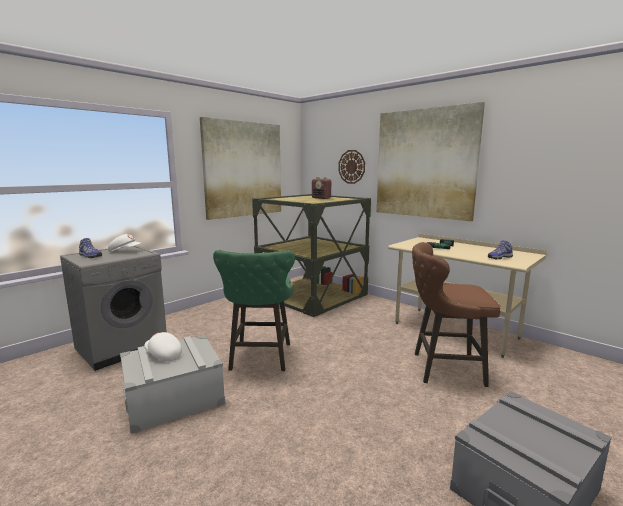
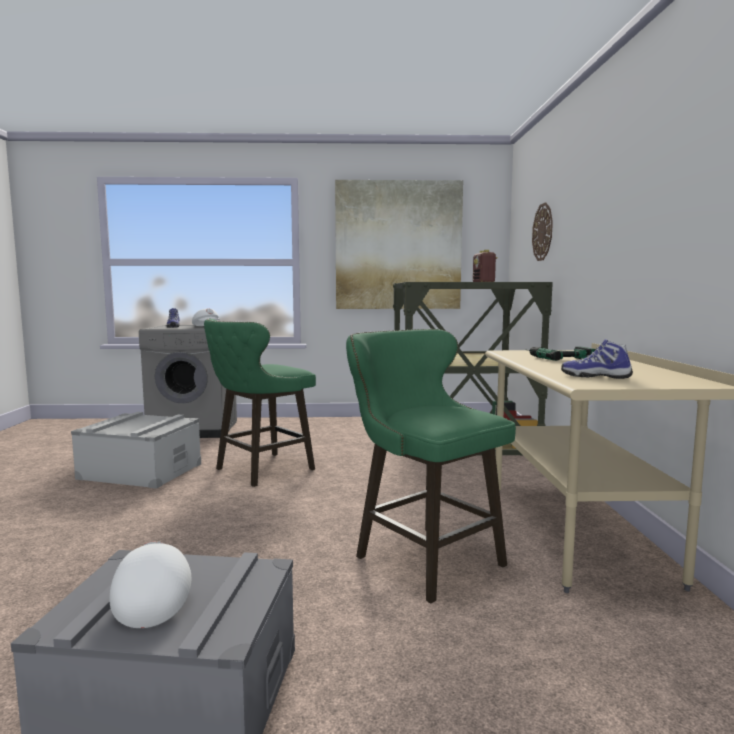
camera: 45 degrees right, 5 degrees down
white cap [144,332,182,361] -> white cap moved to [109,541,191,628]
picture [377,102,485,221] -> none
brown stool [412,242,501,387] -> green stool [346,329,516,604]

